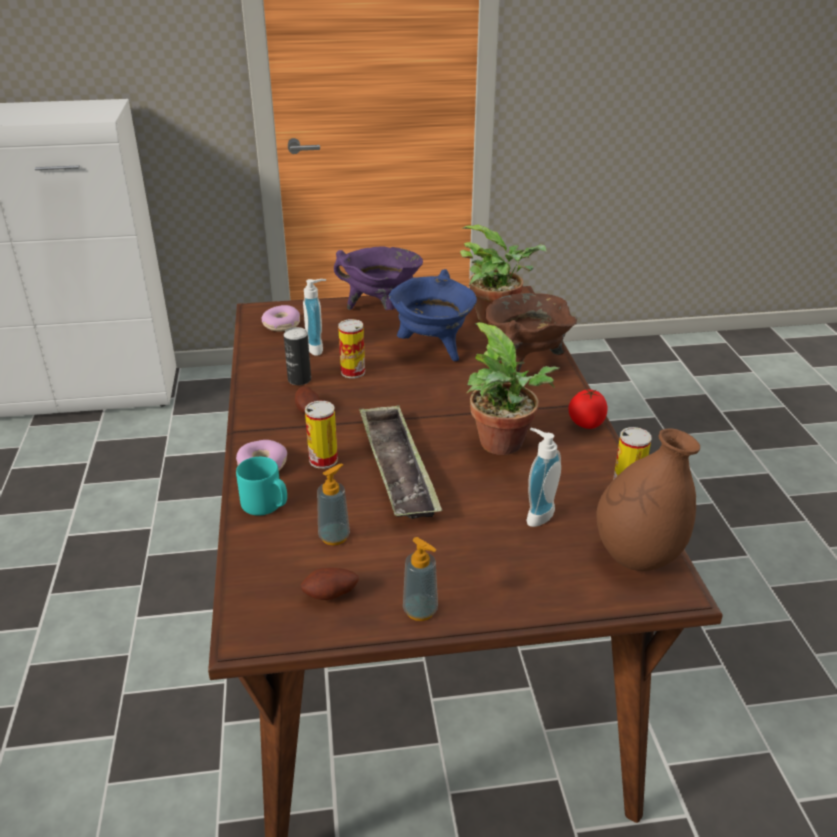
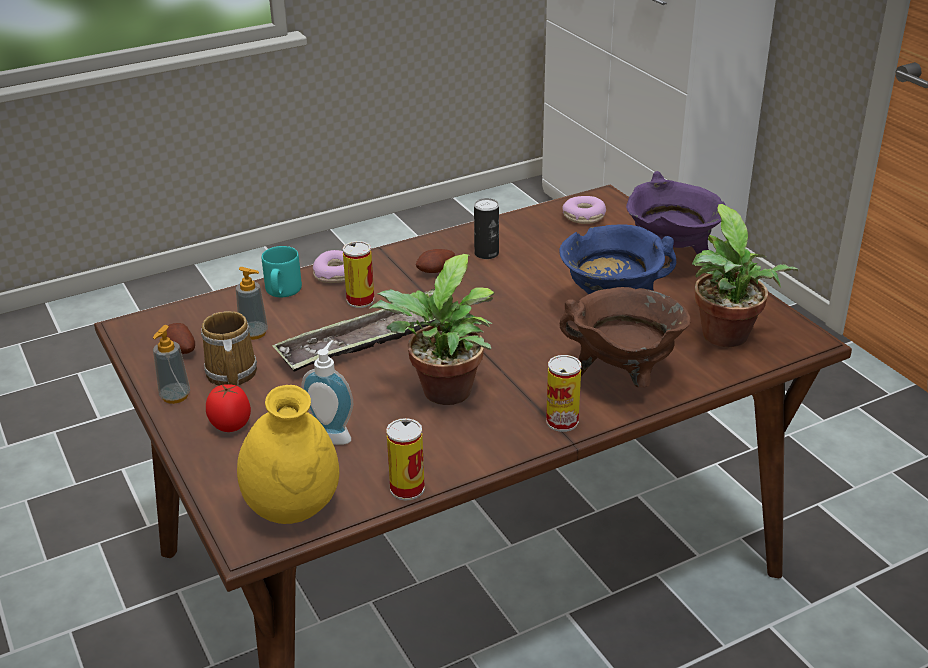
camera: 70 degrees right, 0 degrees up
soap dispenser [303,279,326,356] -> none
can [338,319,365,378] -> can moved to [546,355,581,432]
tomato [569,389,608,429] -> tomato moved to [206,384,251,432]
brown vase [597,428,700,571] -> yellow vase [237,385,339,524]
none -> mug [201,311,257,386]

